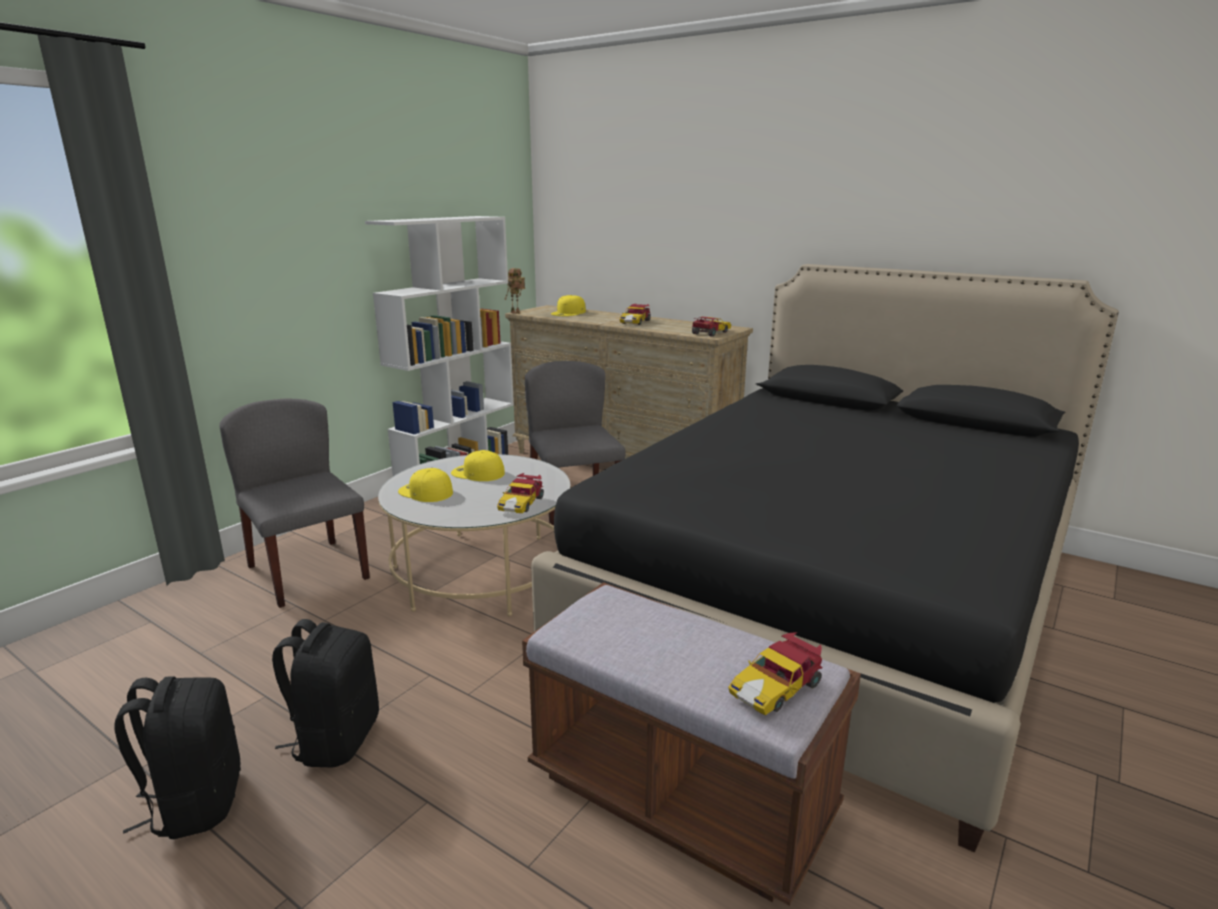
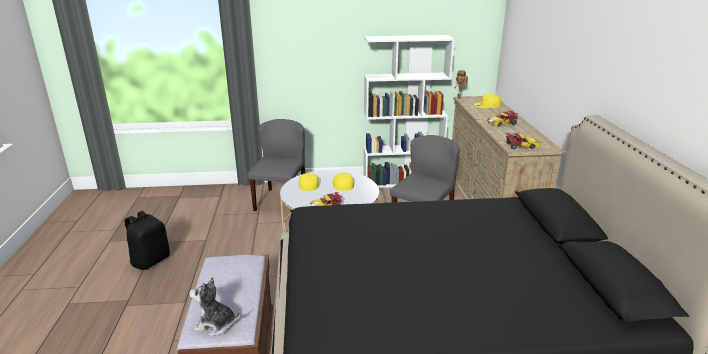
camera: 50 degrees right, 5 degrees up
black backpack [272,619,379,768] -> none
toy car [728,632,823,715] -> plush toy [189,277,241,336]

